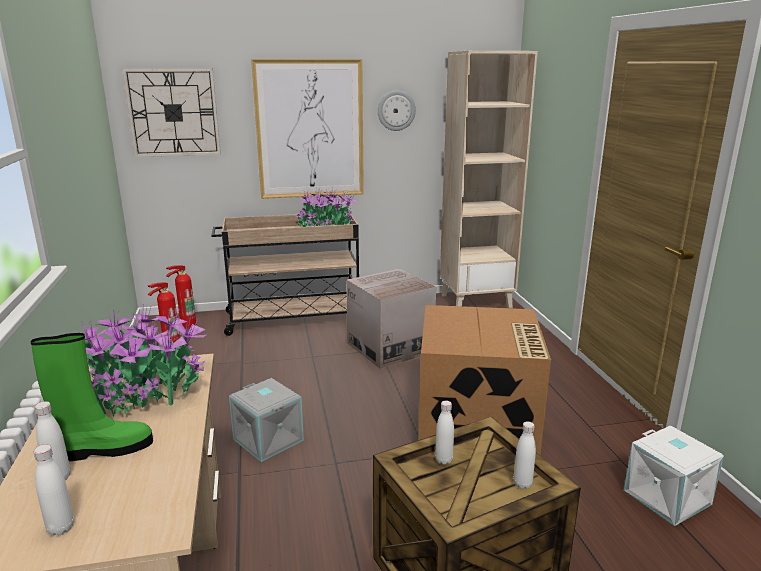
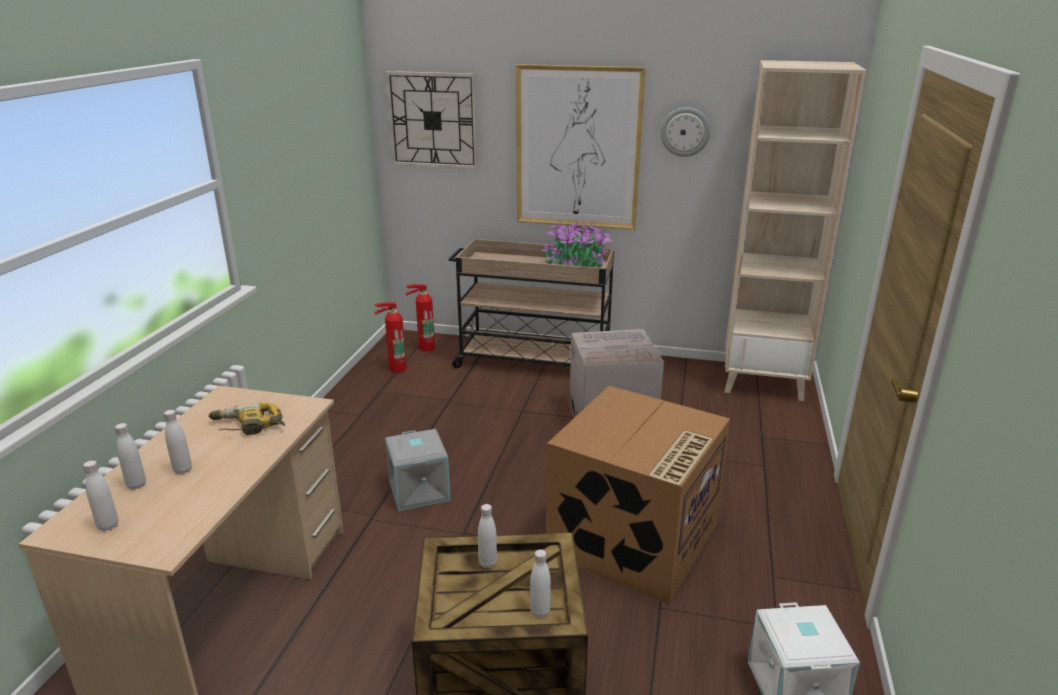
camera: 25 degrees right, 5 degrees up
green boot [31,333,153,461] -> white bottle [163,410,192,474]
potted plant [81,307,206,417] -> power drill [209,402,285,435]

